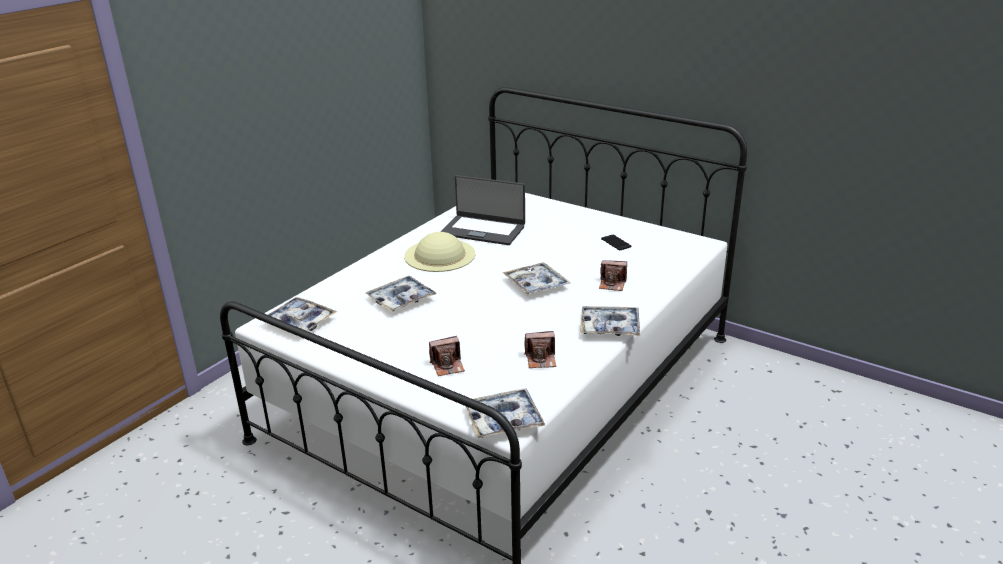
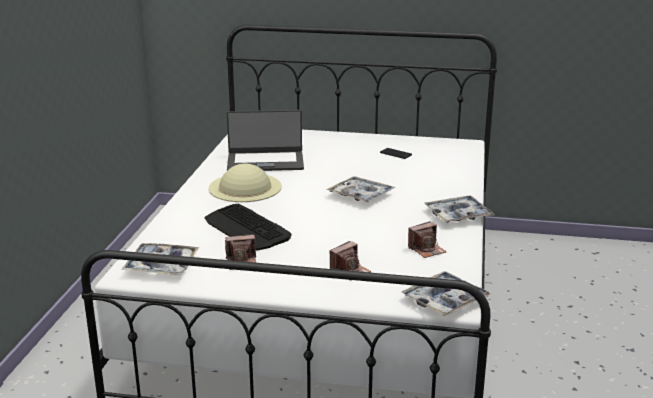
camera: 25 degrees left, 5 degrees down
tray [366,276,437,311] -> keyboard [204,204,292,251]
camera [599,260,627,291] -> camera moved to [225,234,256,270]

